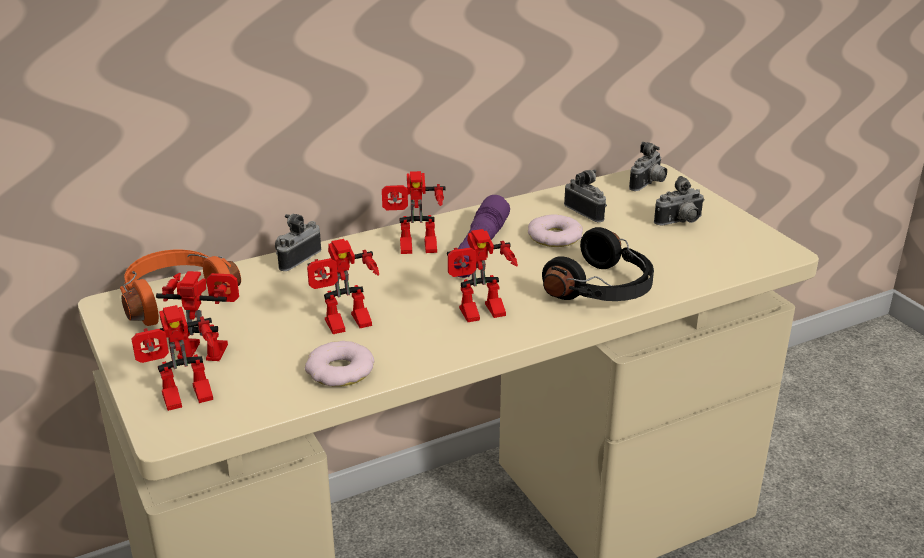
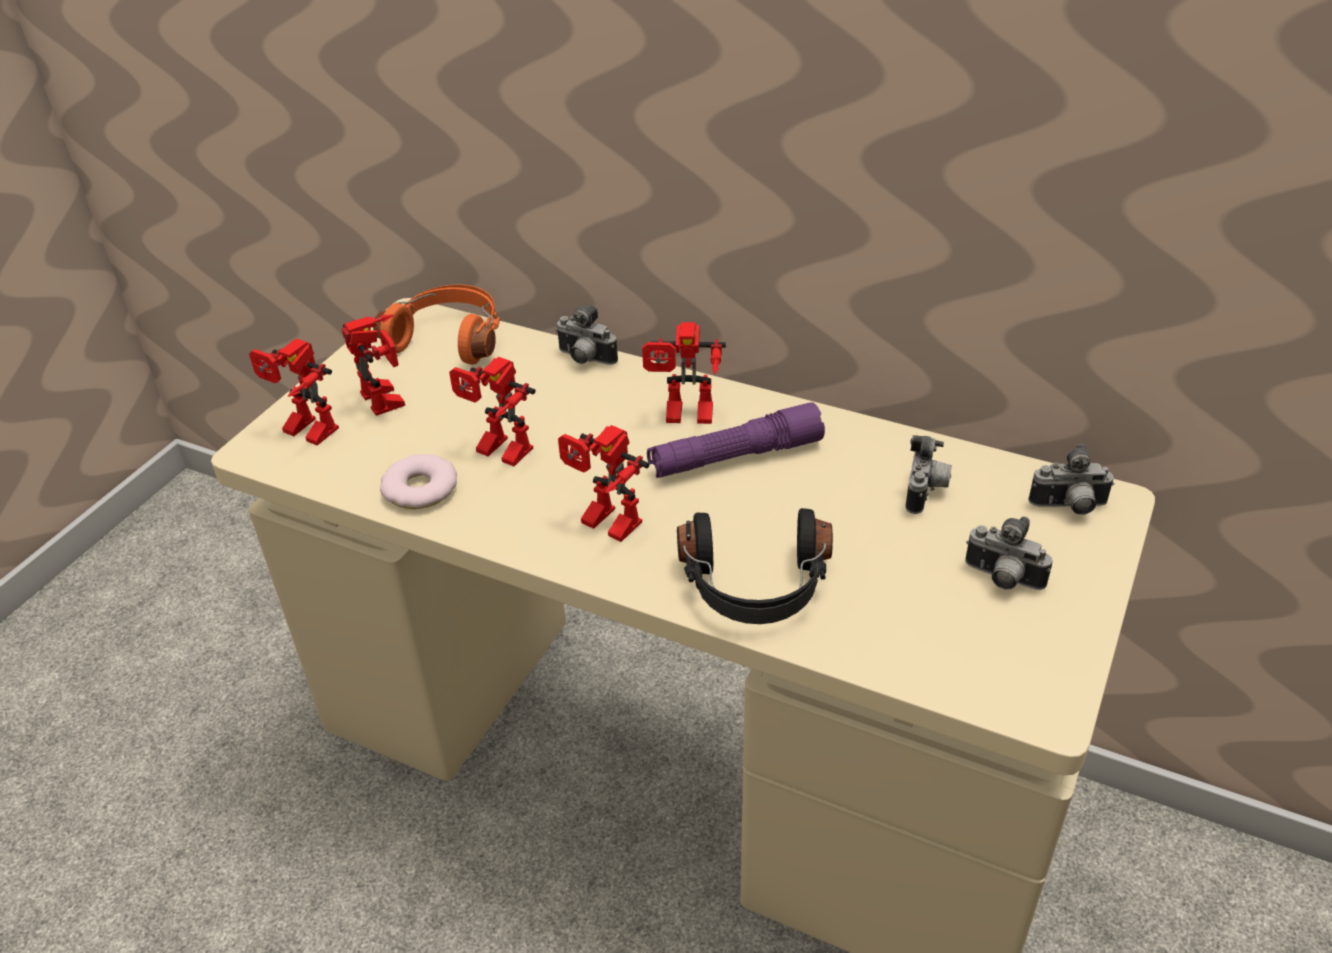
camera: 55 degrees right, 10 degrees up
camera [275,214,321,271] -> camera turned 150 degrees counterclockwise [555,305,618,365]
toy robot [382,171,446,254] -> toy robot turned 45 degrees counterclockwise [642,322,726,424]
donut [528,214,583,247] -> none

